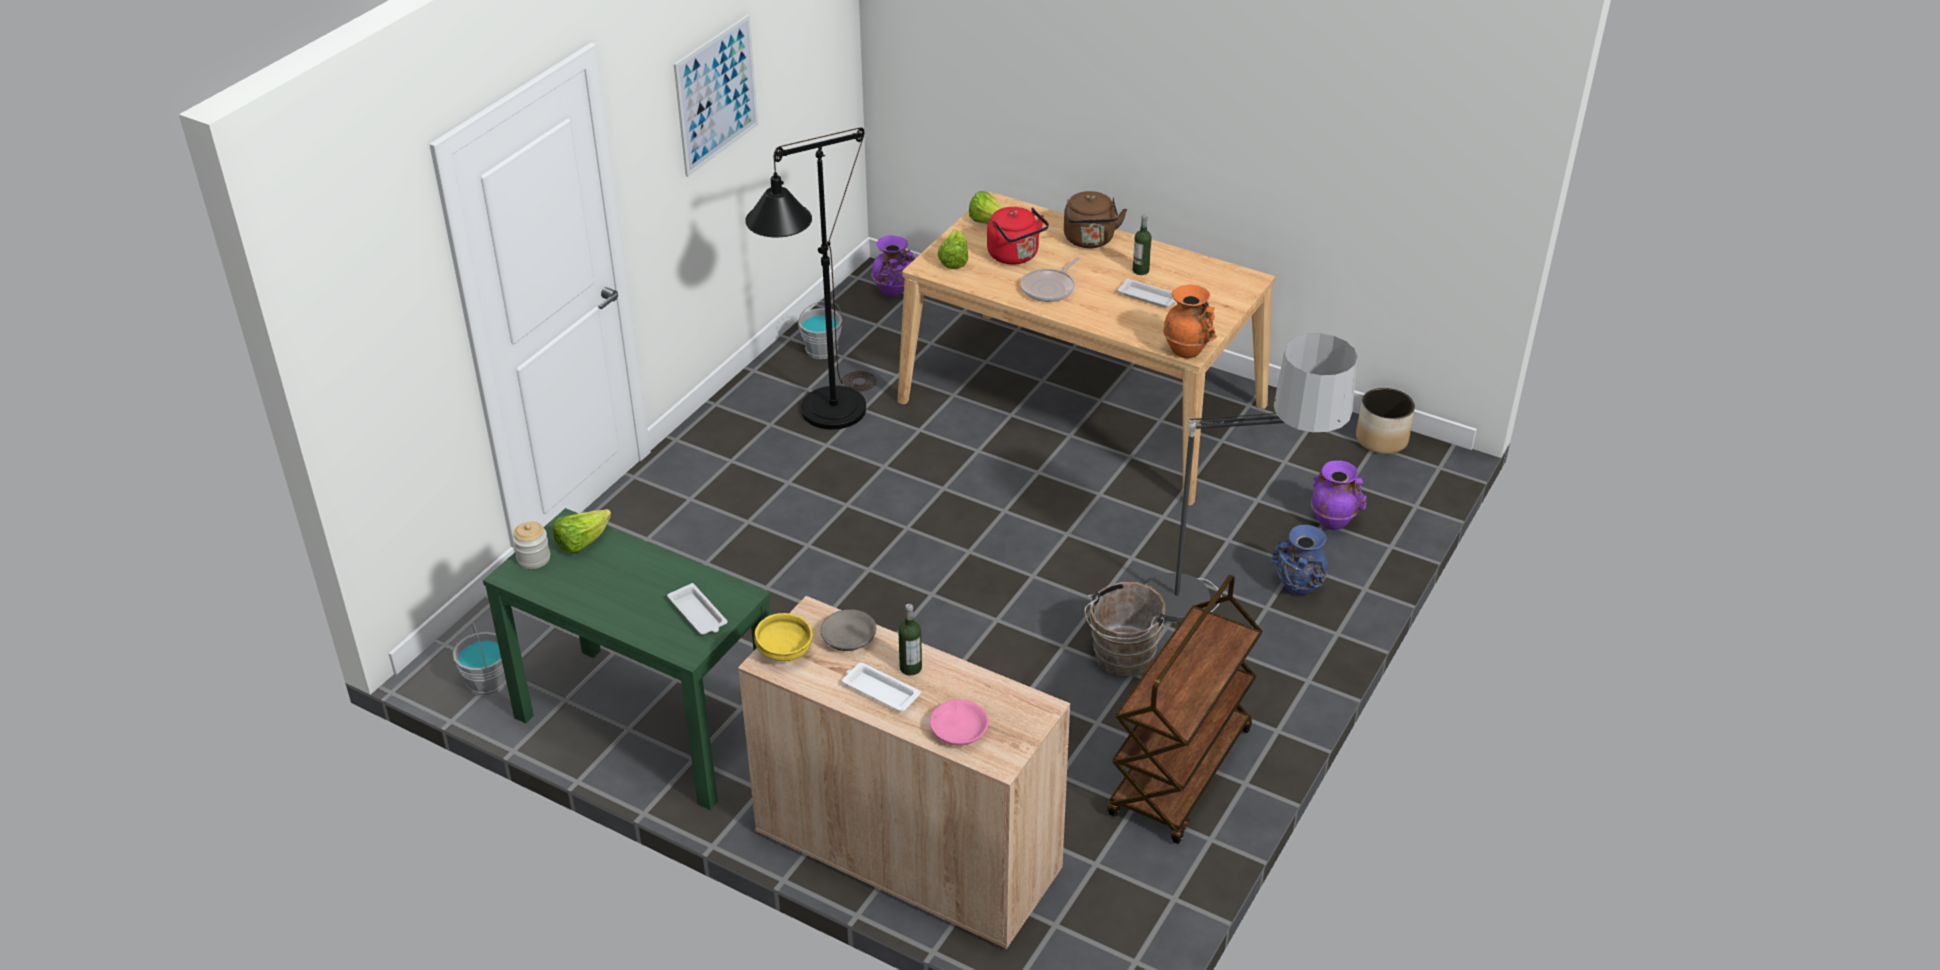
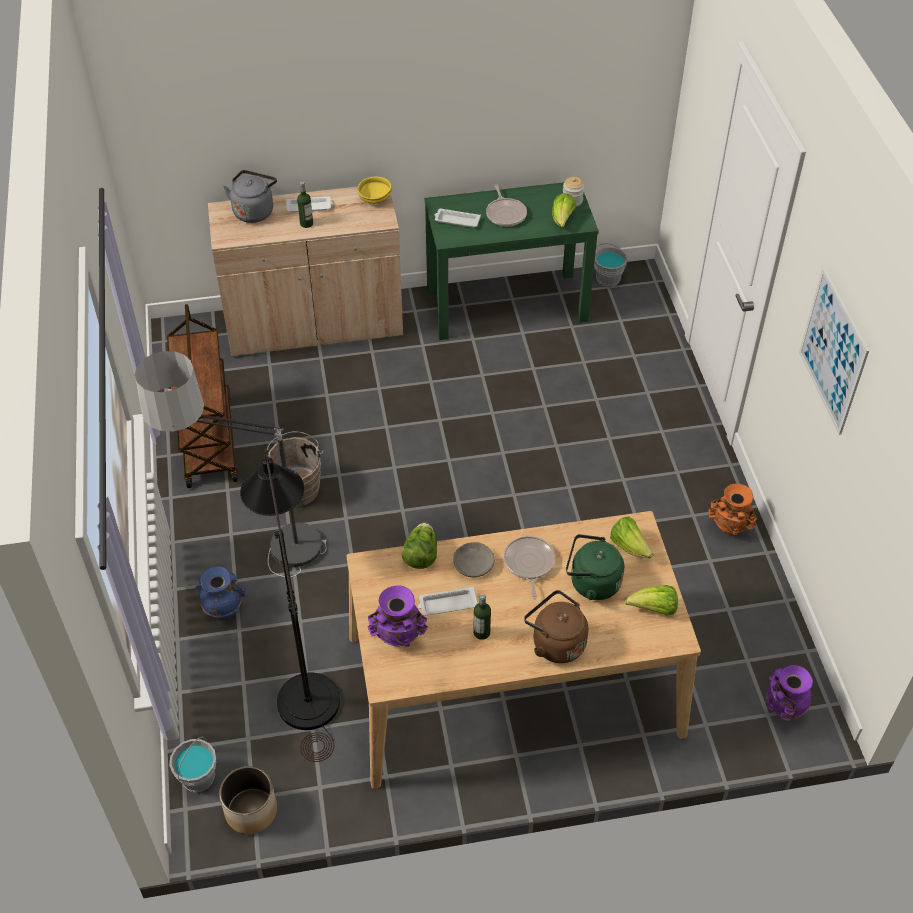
camera: 140 degrees right, 10 degrees up
black floor lamp [745,127,876,430] -> black floor lamp moved to [240,444,340,762]
grey bucket [798,301,842,359] -> grey bucket moved to [169,736,216,793]
grey bowl [820,609,876,651] -> grey bowl moved to [453,542,495,577]
pink bowl [930,699,989,746] -> grey kettle [223,170,277,223]
red kettle [987,207,1049,265] -> green kettle [566,534,624,600]
orange vase [1163,285,1218,358] -> orange vase moved to [708,484,757,535]
purple vase [1311,460,1367,530] -> purple vase moved to [367,586,428,647]
none -> lettuce [402,523,437,569]
none -> frying pan [486,185,527,226]

